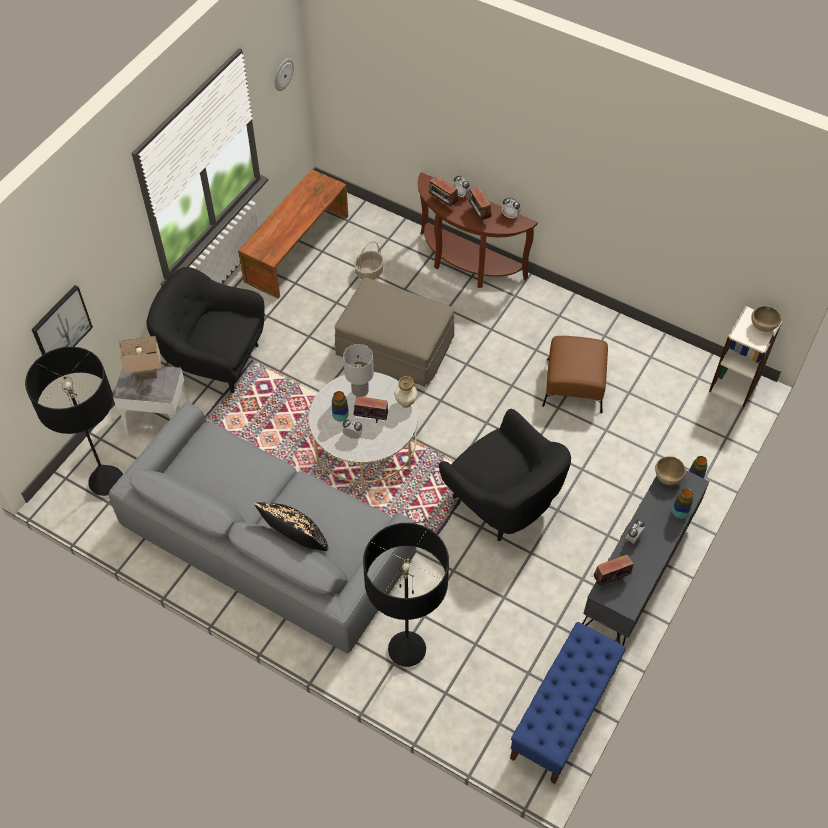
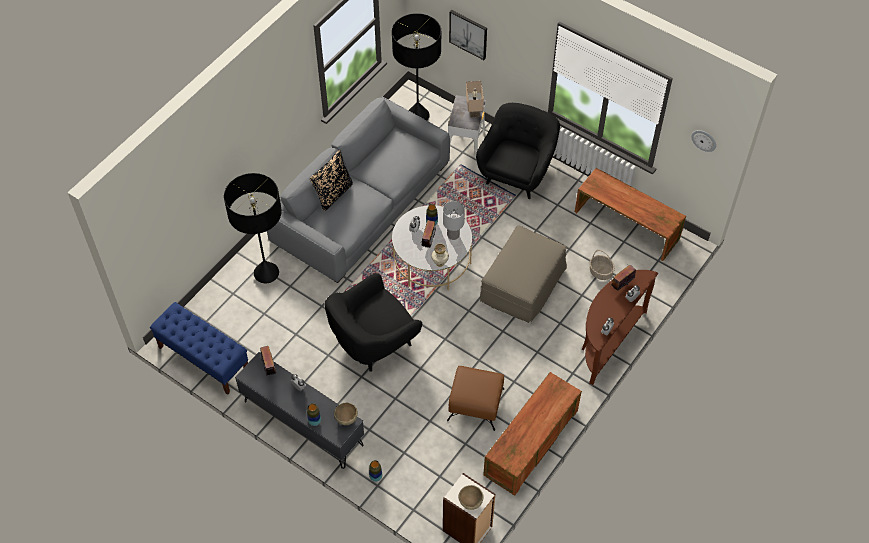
camera: 95 degrees right, 0 degrees up
radio [469,186,492,221] -> none
none -> brown bench [483,372,582,496]

